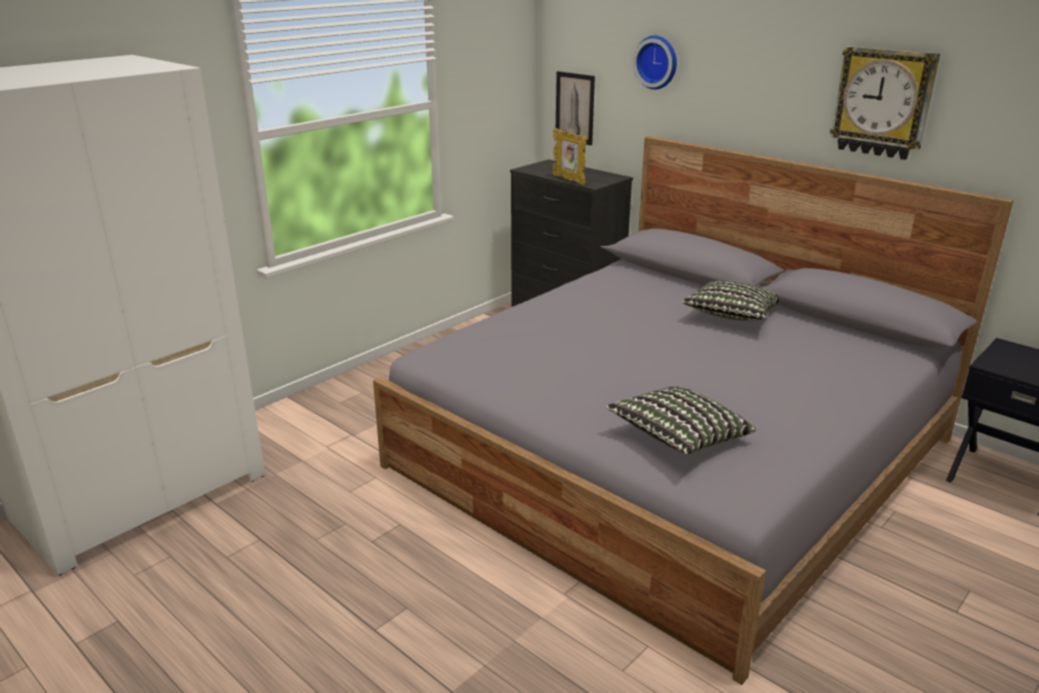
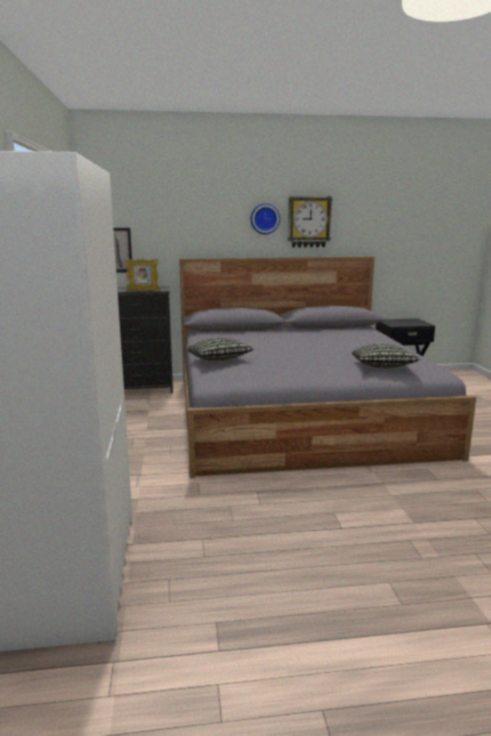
camera: 50 degrees left, 10 degrees down
wall clock [633,36,677,90] -> wall clock moved to [251,203,280,234]
pillow [682,280,780,321] -> pillow moved to [187,338,254,361]

